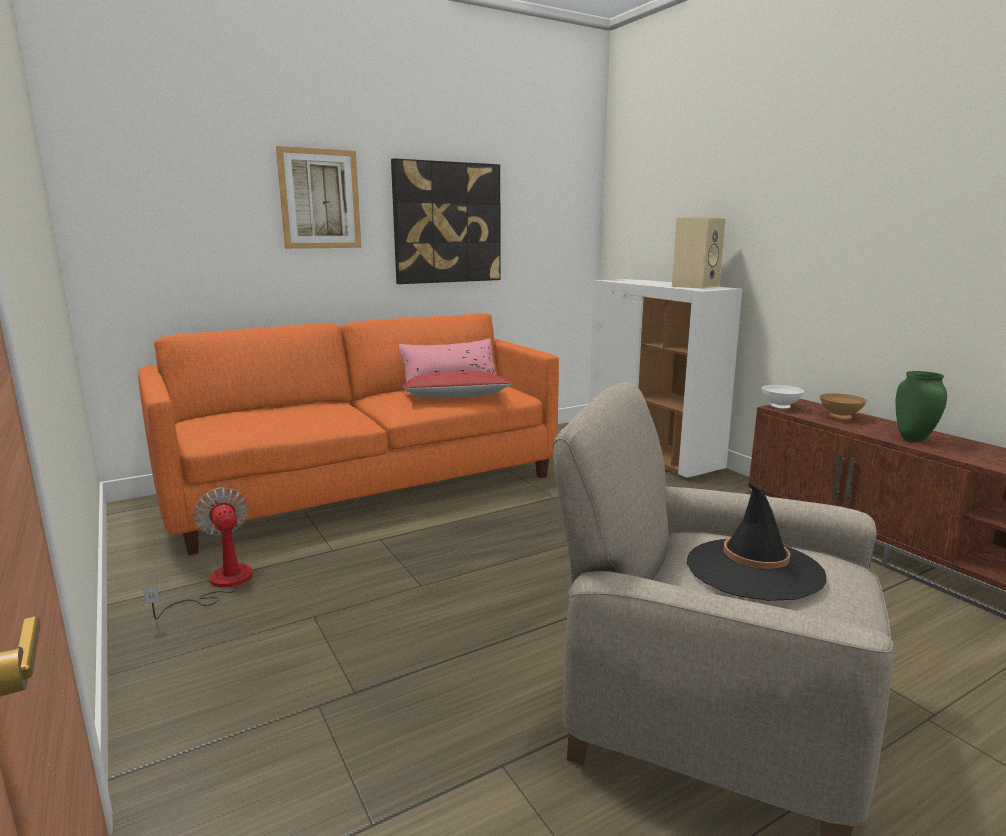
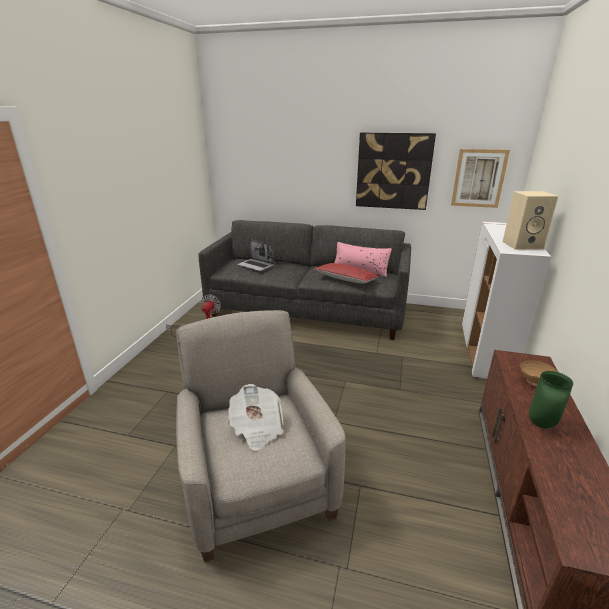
camera: 45 degrees right, 10 degrees up
orange sofa [138,313,559,556] -> grey sofa [199,220,411,340]
picture [276,146,362,249] -> picture moved to [451,149,510,208]
black hat [687,483,826,601] -> newspaper [228,384,284,451]
white bowl [761,385,804,408] -> none
none -> laptop [237,239,275,271]

